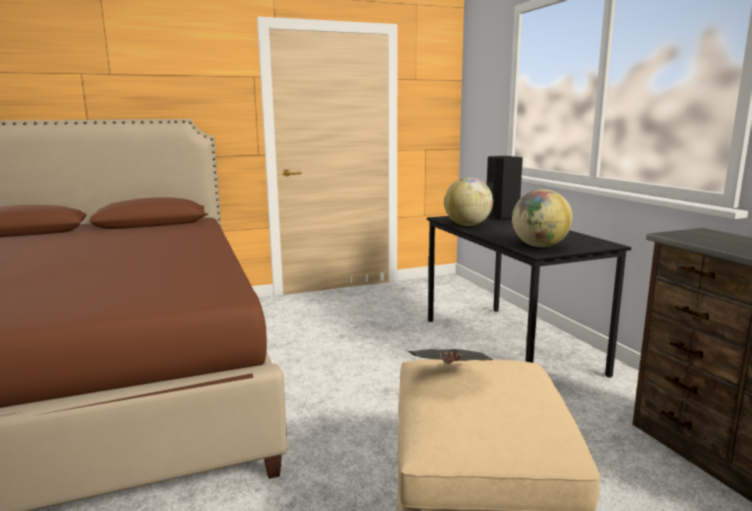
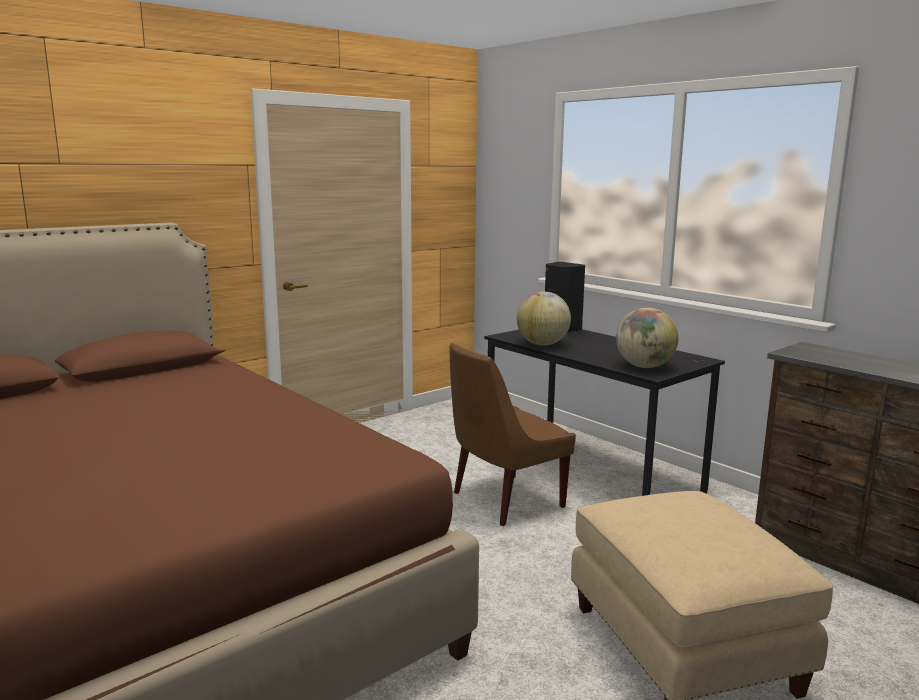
camera: 20 degrees left, 0 degrees up
newspaper [405,349,493,364] -> none
none -> brown chair [449,343,576,526]

